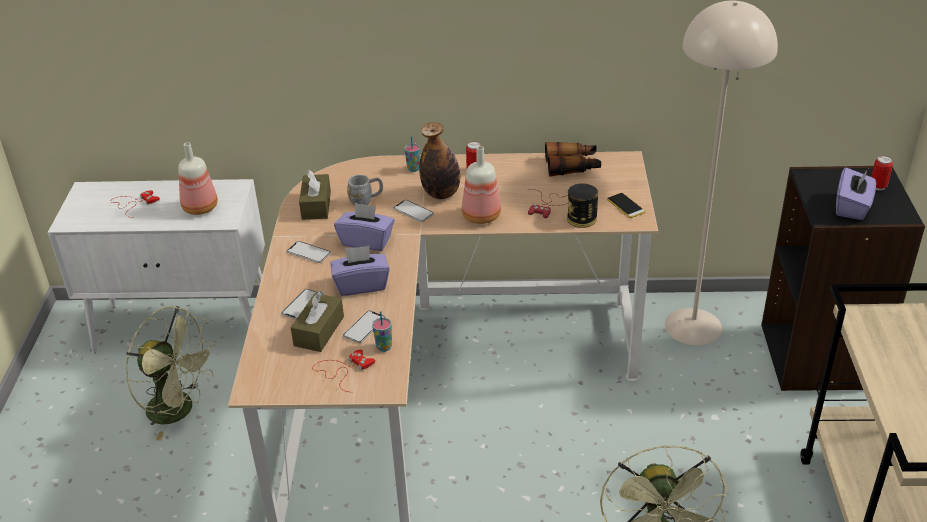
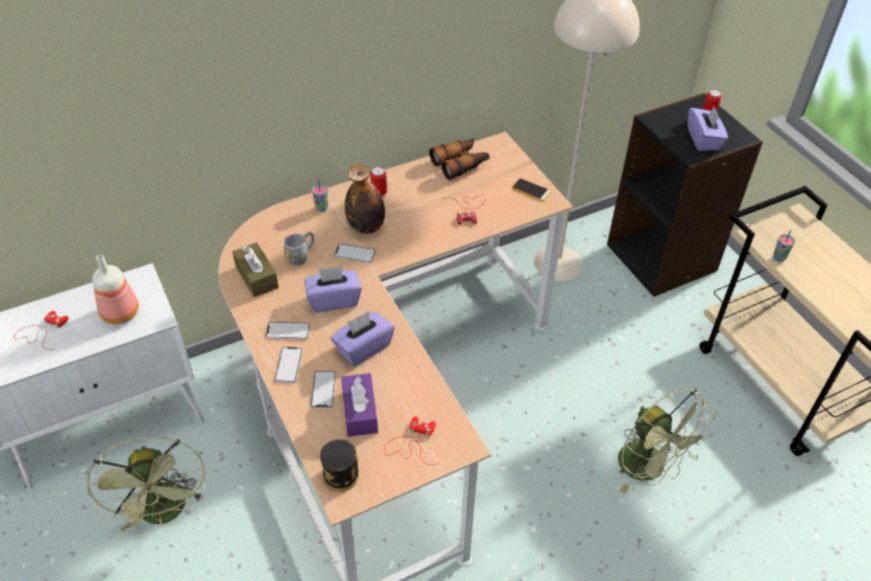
camera: 30 degrees left, 10 degrees up
green fan [126,306,217,440] -> green fan turned 75 degrees clockwise [86,437,205,532]
brown tissue box [291,291,344,352] -> purple tissue box [341,373,378,437]
phone [343,311,386,343] -> phone moved to [274,347,303,383]
cup [372,311,392,352] -> cup moved to [773,230,795,262]
bottle [462,146,501,224] -> none
can [567,184,598,228] -> can moved to [320,439,359,492]

